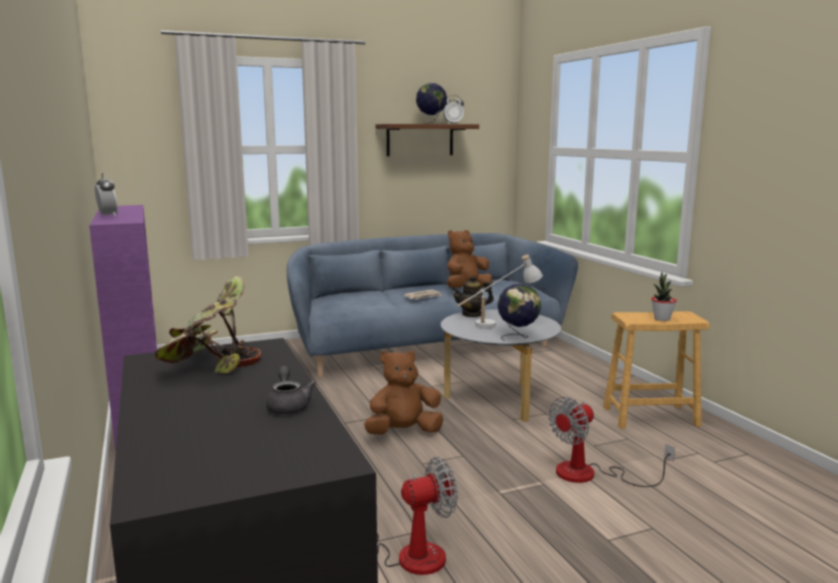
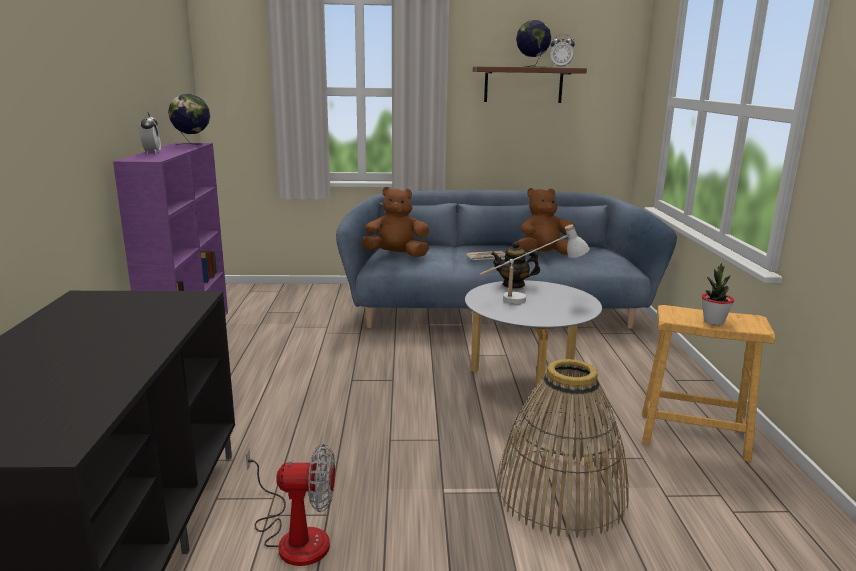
camera: 20 degrees right, 5 degrees up
potted plant [154,276,262,374] -> none
grey teapot [266,366,316,415] -> none
brown plush toy [364,350,444,435] -> brown plush toy moved to [362,187,429,257]
globe [498,284,541,341] -> globe moved to [168,94,210,145]
fan [548,397,675,487] -> basket [496,359,629,537]

